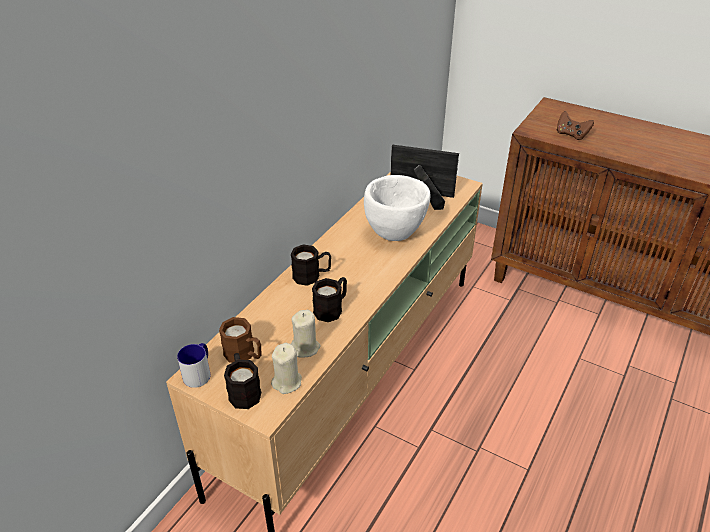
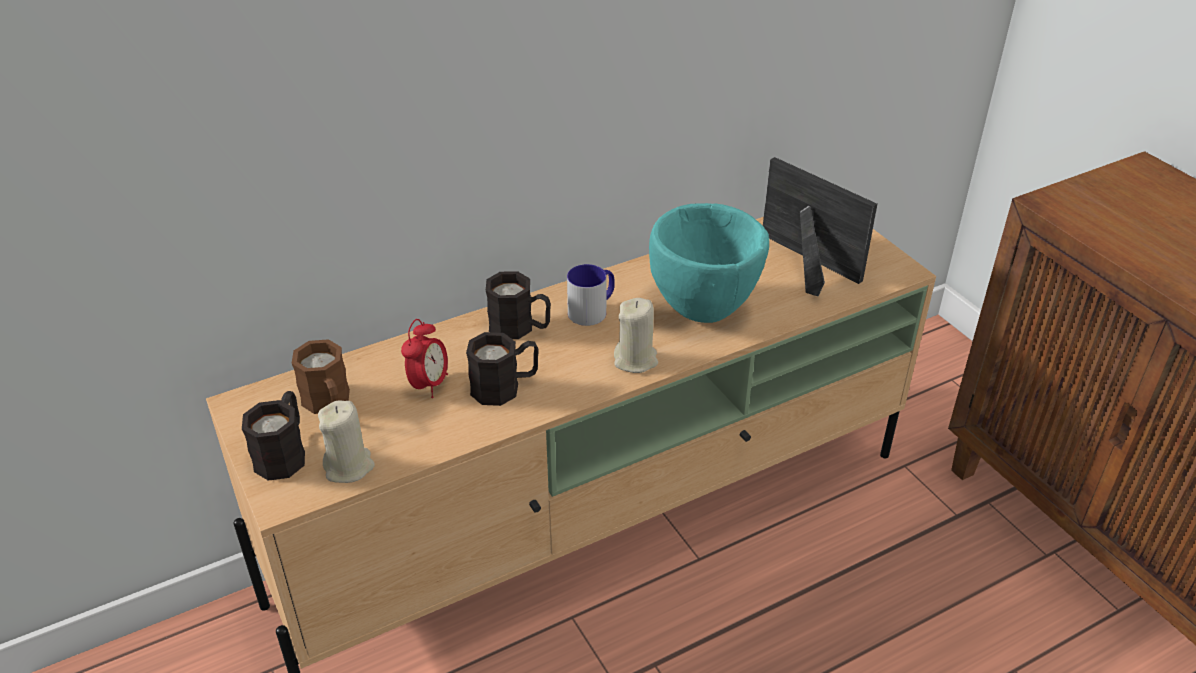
camera: 30 degrees right, 0 degrees up
mug [177,343,210,388] -> mug moved to [567,264,615,326]
beige candle [291,310,320,358] -> beige candle moved to [614,298,658,373]
white bowl [364,175,431,241] -> turquoise bowl [649,203,769,323]
brown game controller [557,111,594,140] -> none
none -> alarm clock [401,319,448,398]

